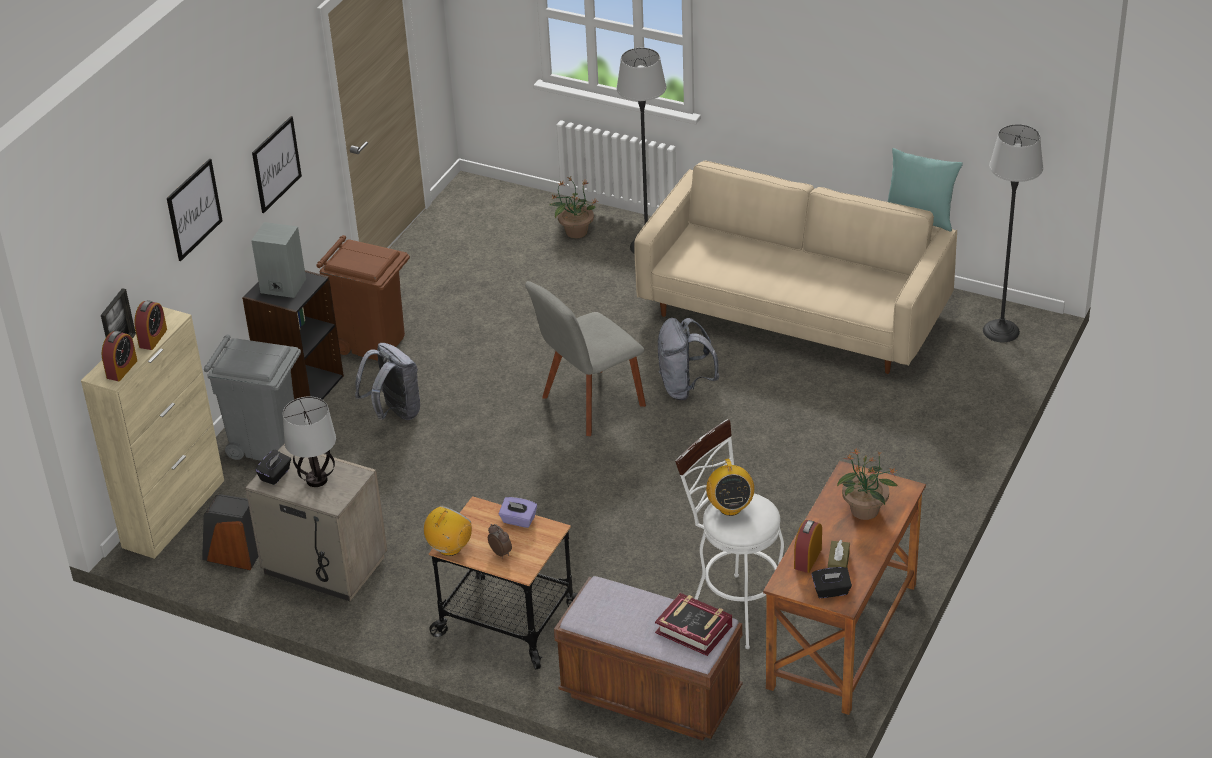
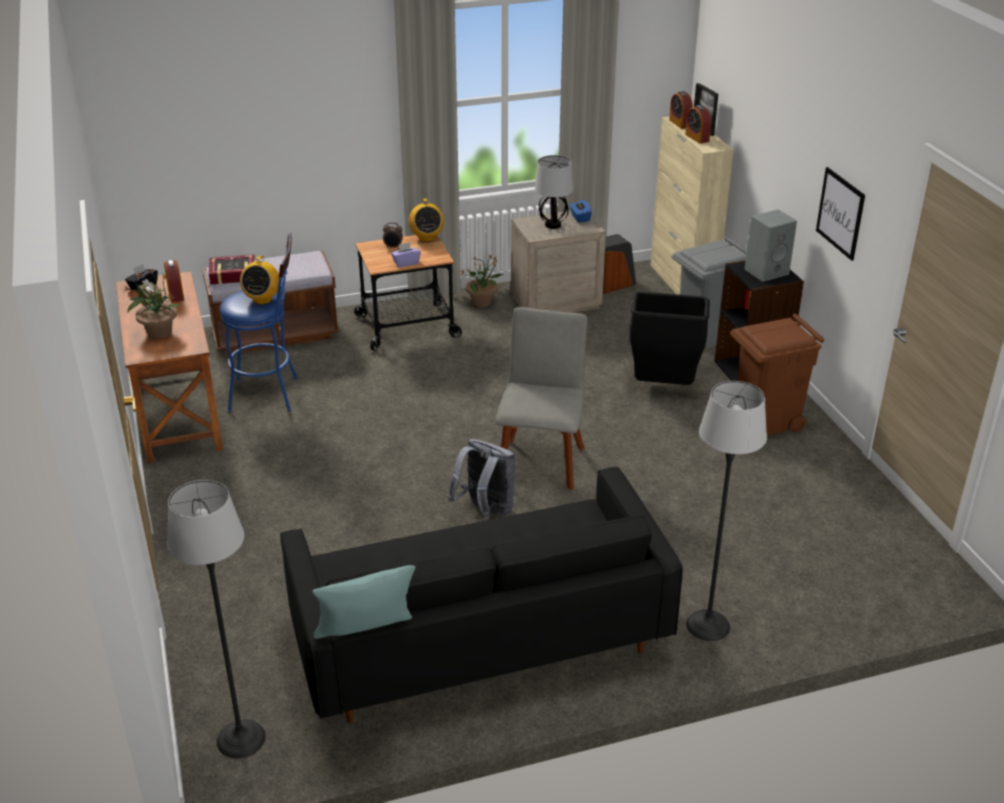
camera: 135 degrees right, 5 degrees down
picture [167,158,223,261] -> none
black tissue box [256,450,291,485] -> blue tissue box [570,200,592,223]
grey backpack [355,343,420,420] -> black trash can [629,292,710,385]
potted plant [549,177,598,239] -> potted plant moved to [462,255,504,307]
beige sofa [634,161,957,374] -> black sofa [280,466,683,723]
white stool [675,419,784,649] -> blue stool [220,233,298,413]
radio [706,458,754,516] -> radio turned 120 degrees counterclockwise [240,256,279,304]

